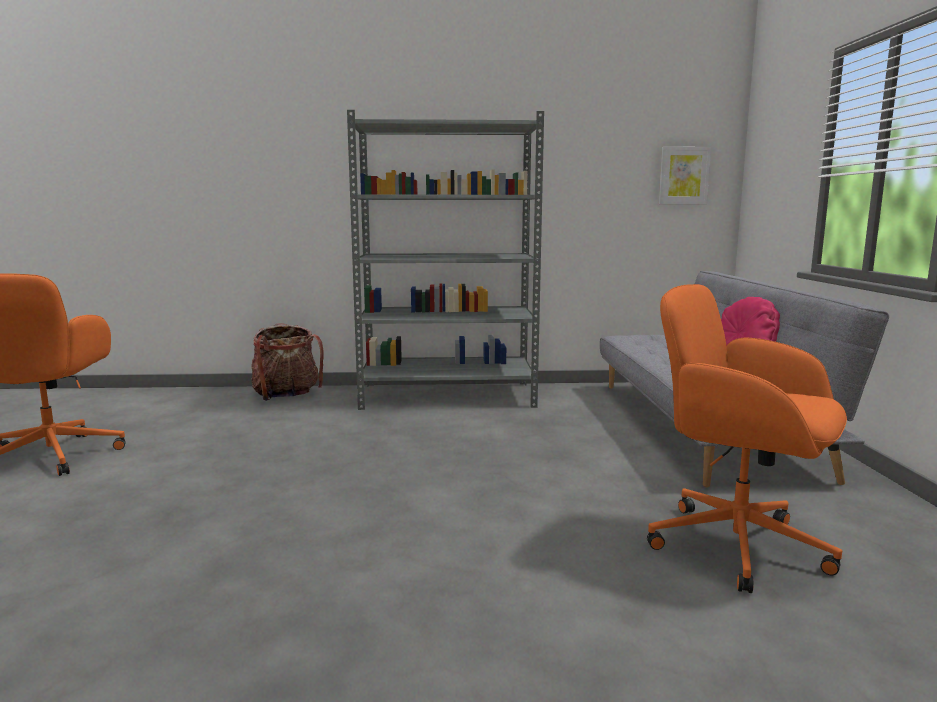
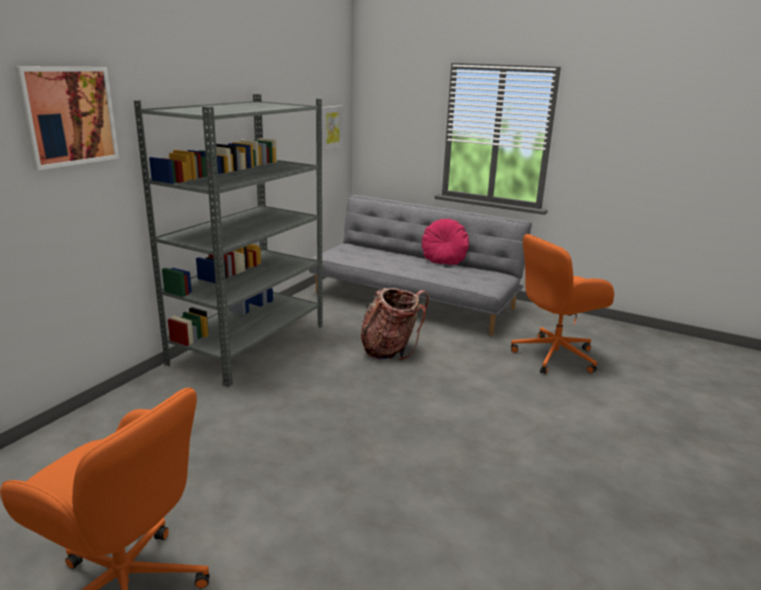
camera: 60 degrees left, 10 degrees up
backpack [251,323,323,401] -> backpack moved to [361,288,429,360]
none -> picture [14,67,119,170]

